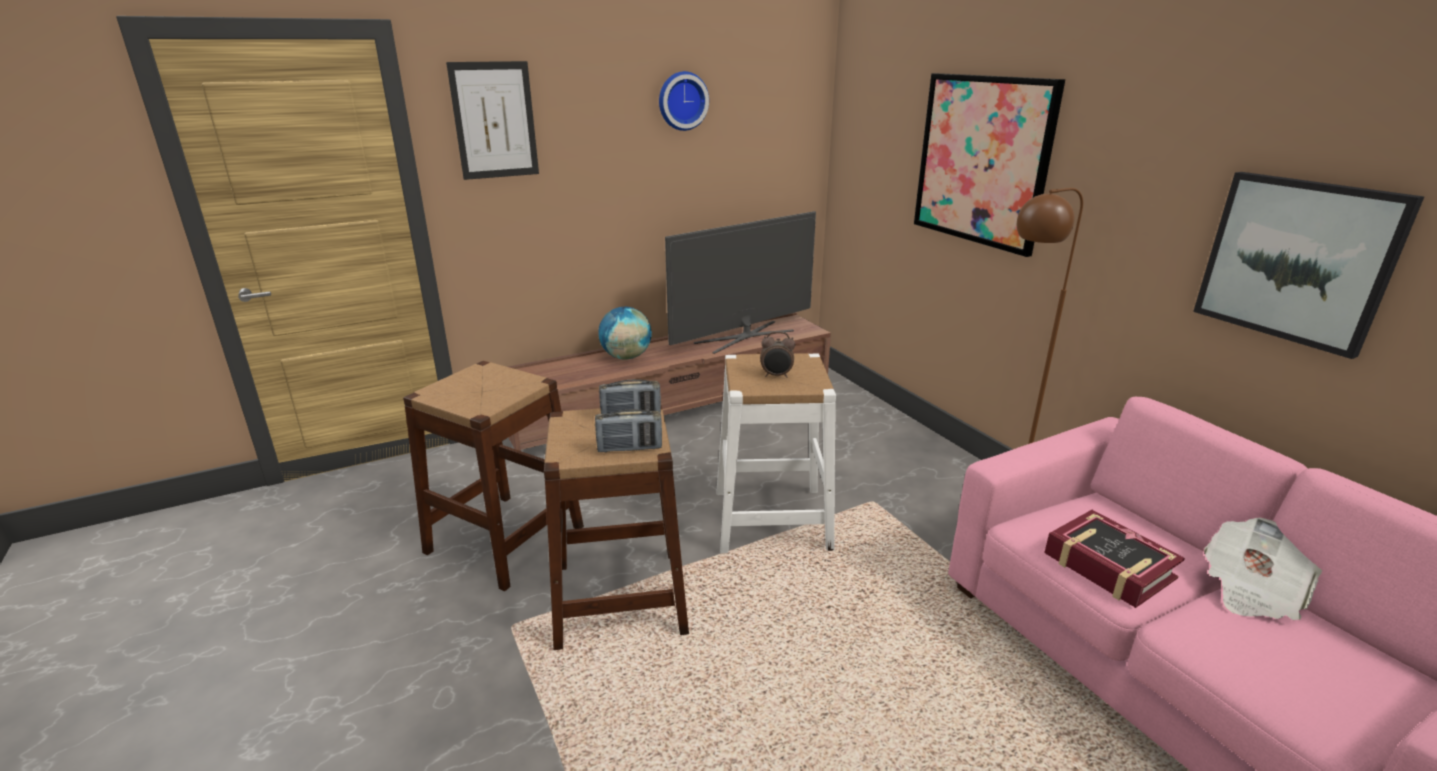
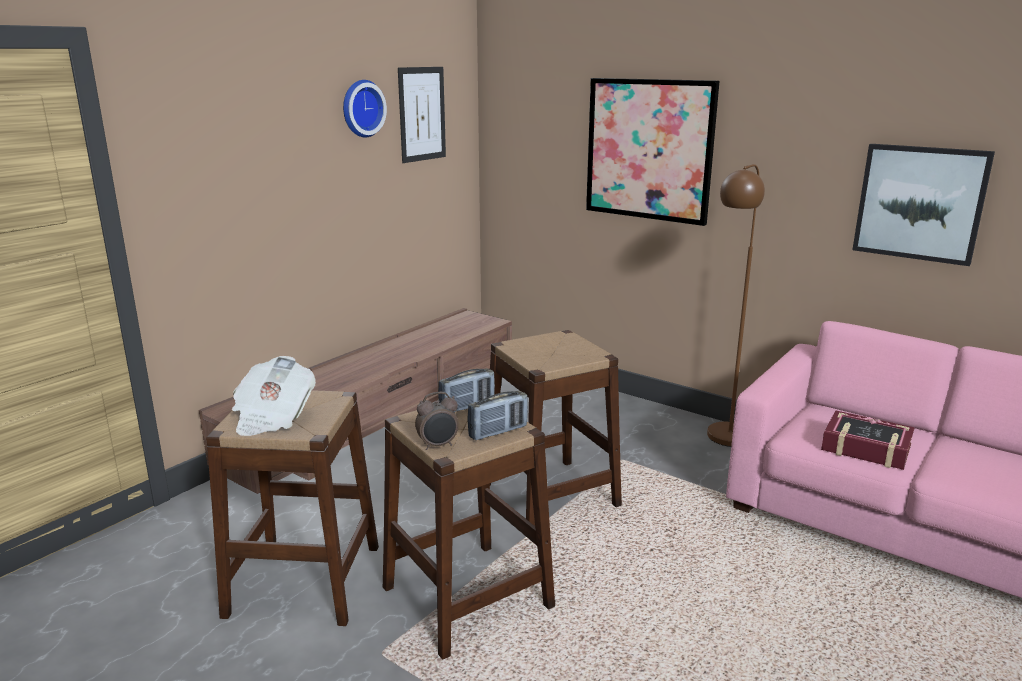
camera: 25 degrees left, 5 degrees down
picture [446,61,539,180] -> picture moved to [398,67,446,163]
globe [598,307,652,360] -> none
television [665,211,816,354] -> none
white stool [716,353,836,554] -> brown stool [490,330,622,526]
alarm clock [760,331,796,378] -> alarm clock moved to [415,392,459,450]
newspaper [1204,518,1322,620] -> newspaper moved to [232,356,316,436]

